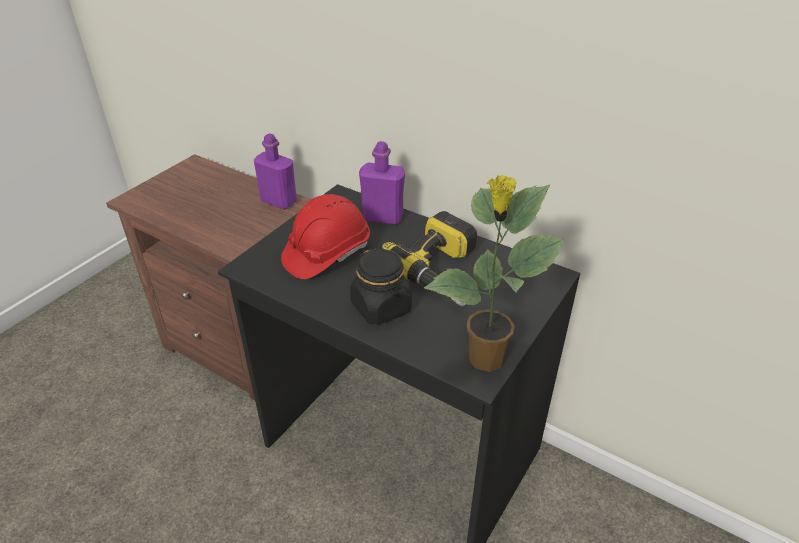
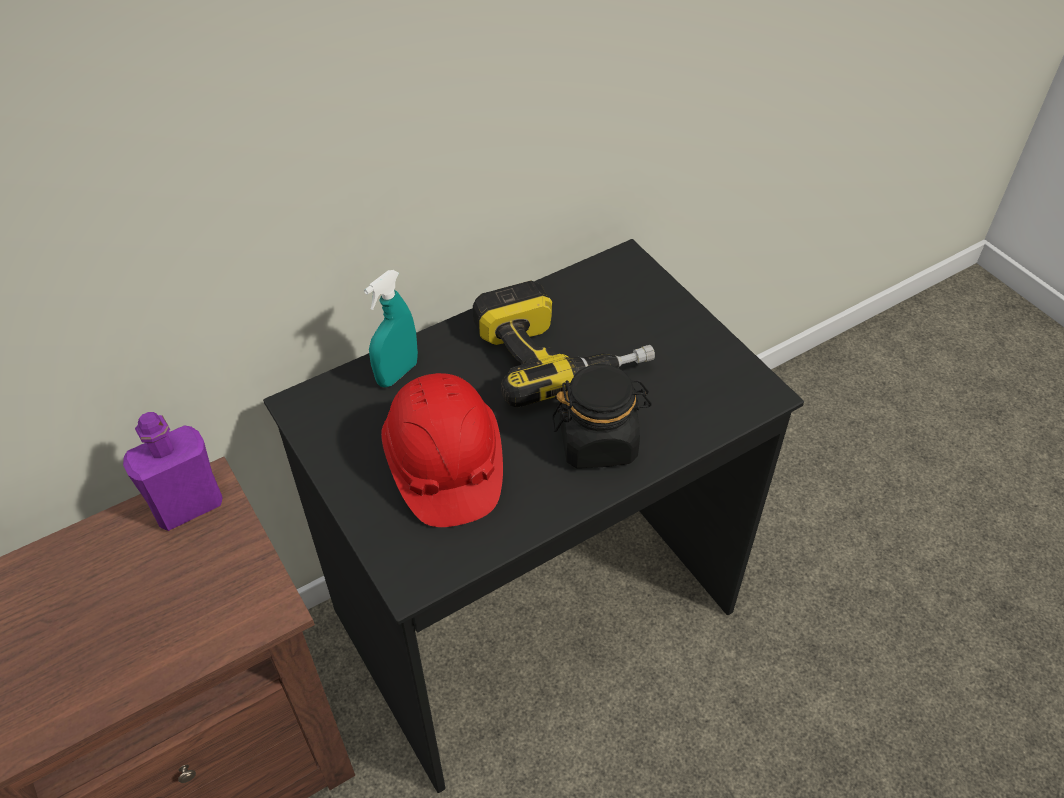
camera: 65 degrees left, 10 degrees up
purple bottle [359,141,405,225] -> turquoise spray bottle [364,270,418,387]
potted plant [424,175,565,372] -> none

